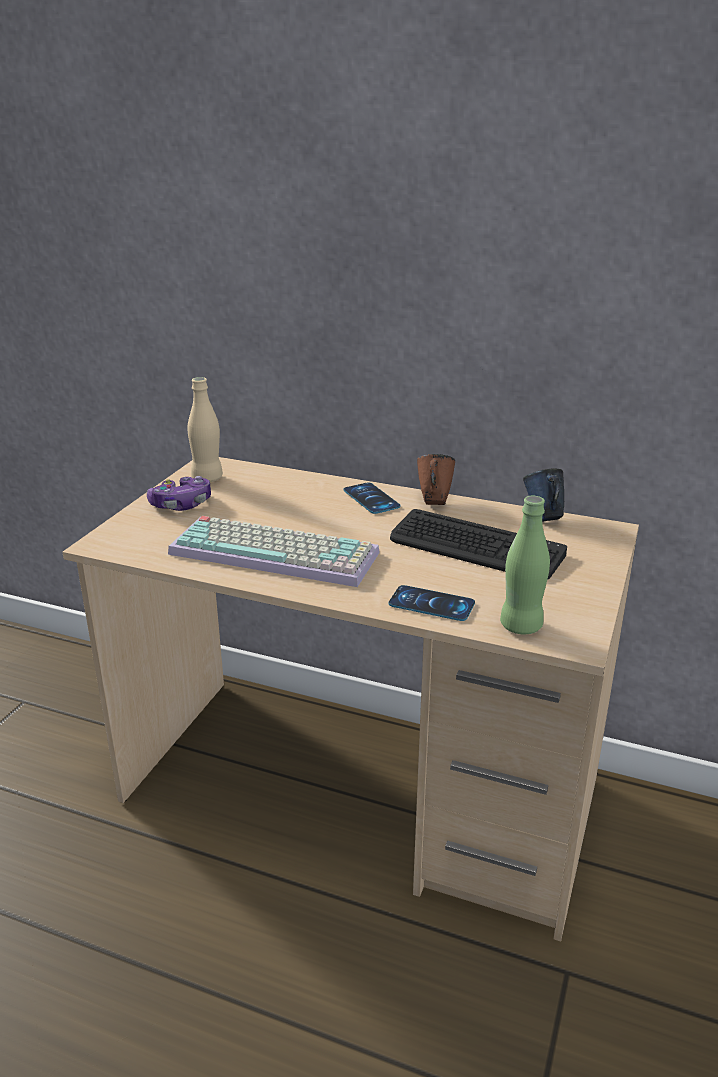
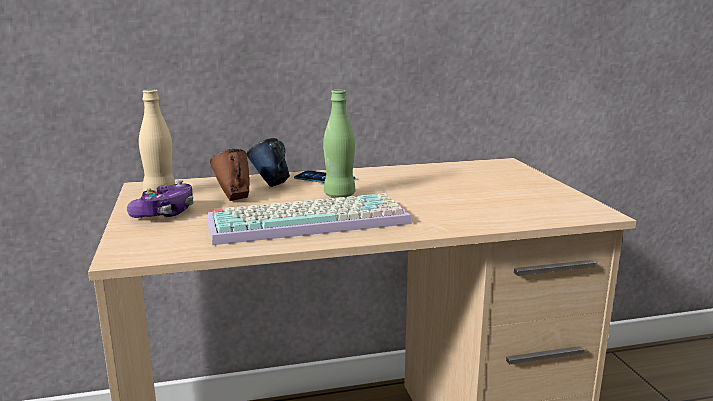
camera: 35 degrees left, 10 degrees down
phone [389,585,475,621] -> none
keyboard [390,509,567,580] -> none
brown mug [417,454,455,505] -> brown mug moved to [210,149,250,201]
green bottle [500,496,550,634] -> green bottle moved to [323,90,355,198]
blue mug [523,468,564,522] -> blue mug moved to [247,138,290,187]

